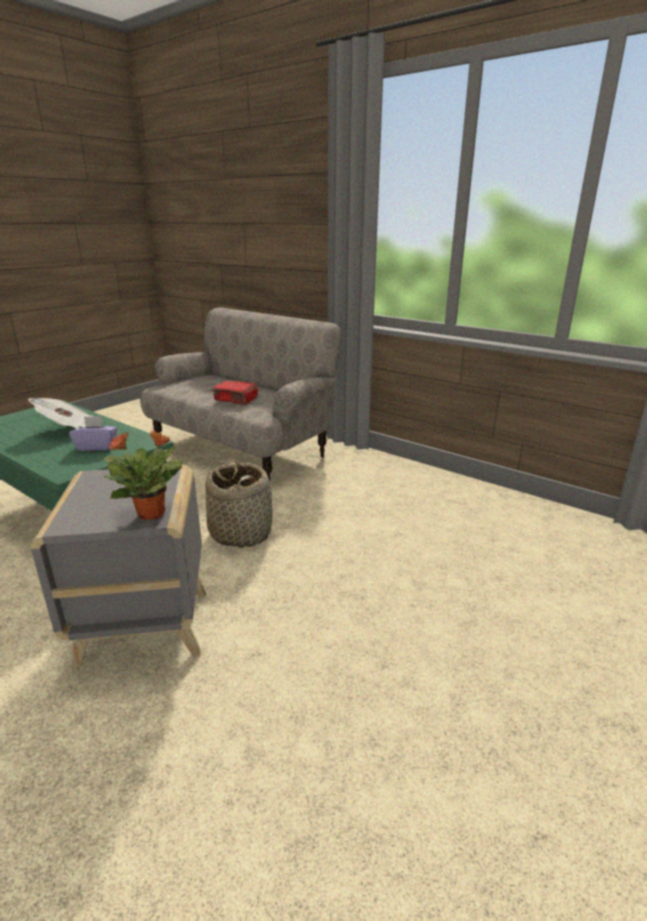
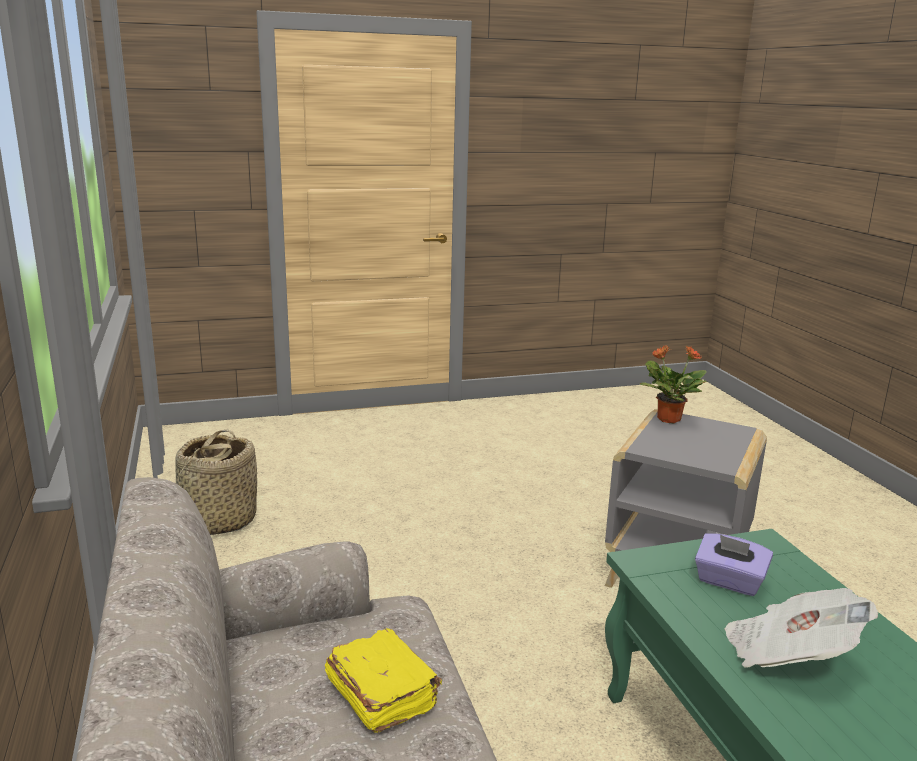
camera: 145 degrees left, 5 degrees down
basket [205,459,273,548] -> basket moved to [175,430,257,535]
red book [212,380,258,405] -> yellow book [325,628,442,733]

